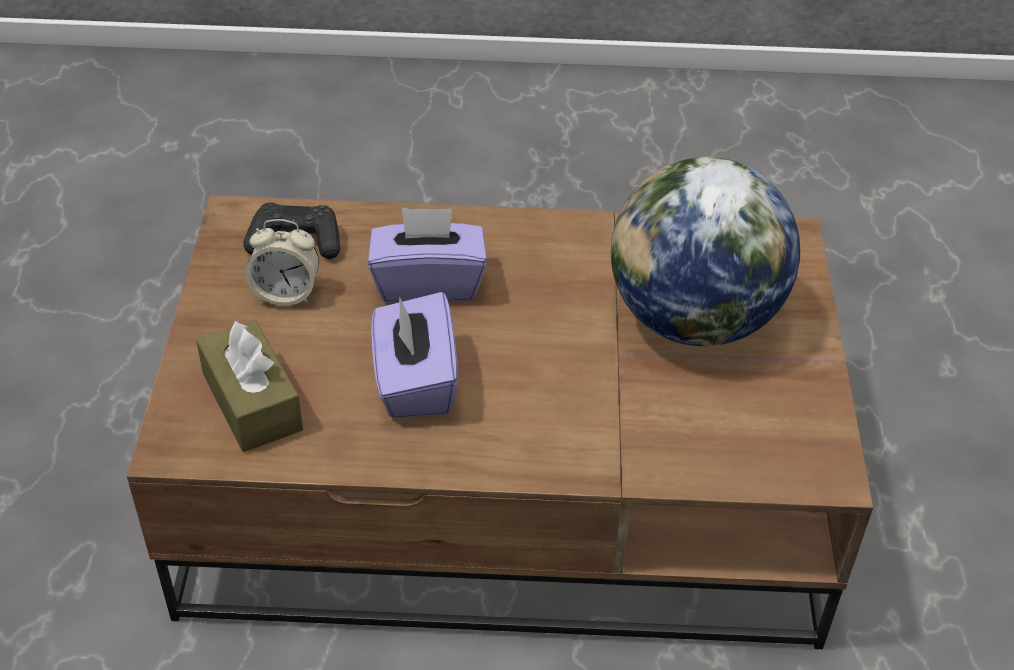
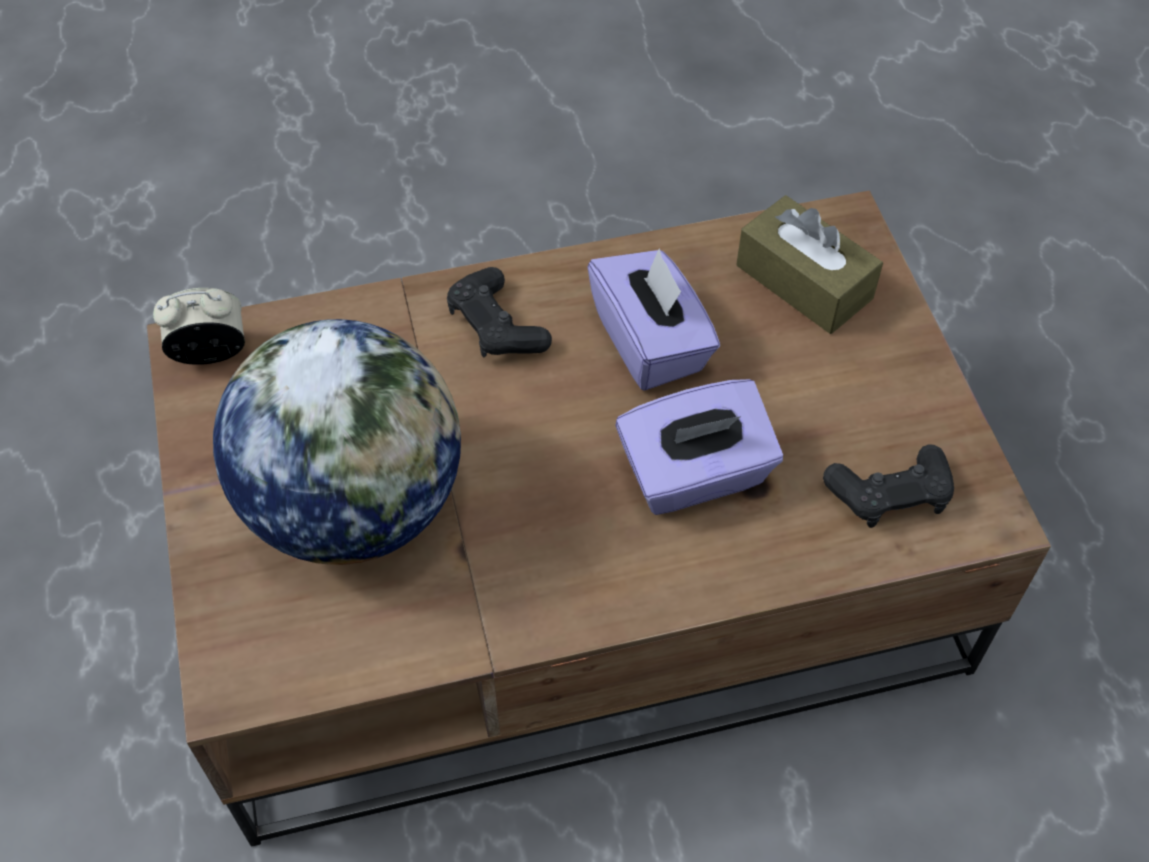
camera: 165 degrees right, 10 degrees up
alarm clock [245,219,319,306] -> alarm clock moved to [153,288,245,365]
none -> black game controller [447,267,552,357]

